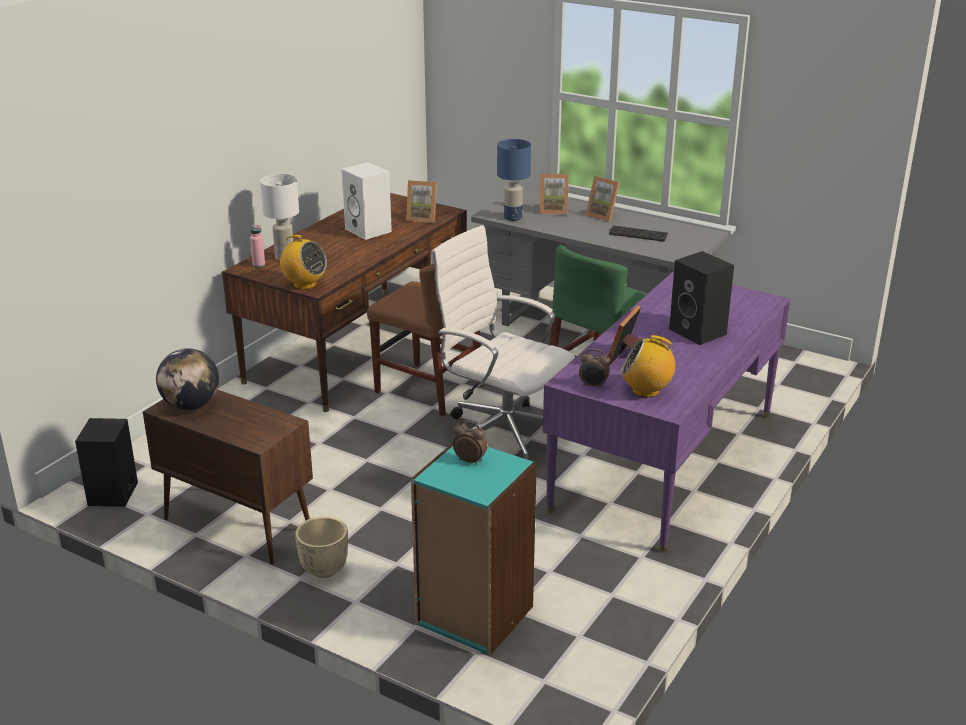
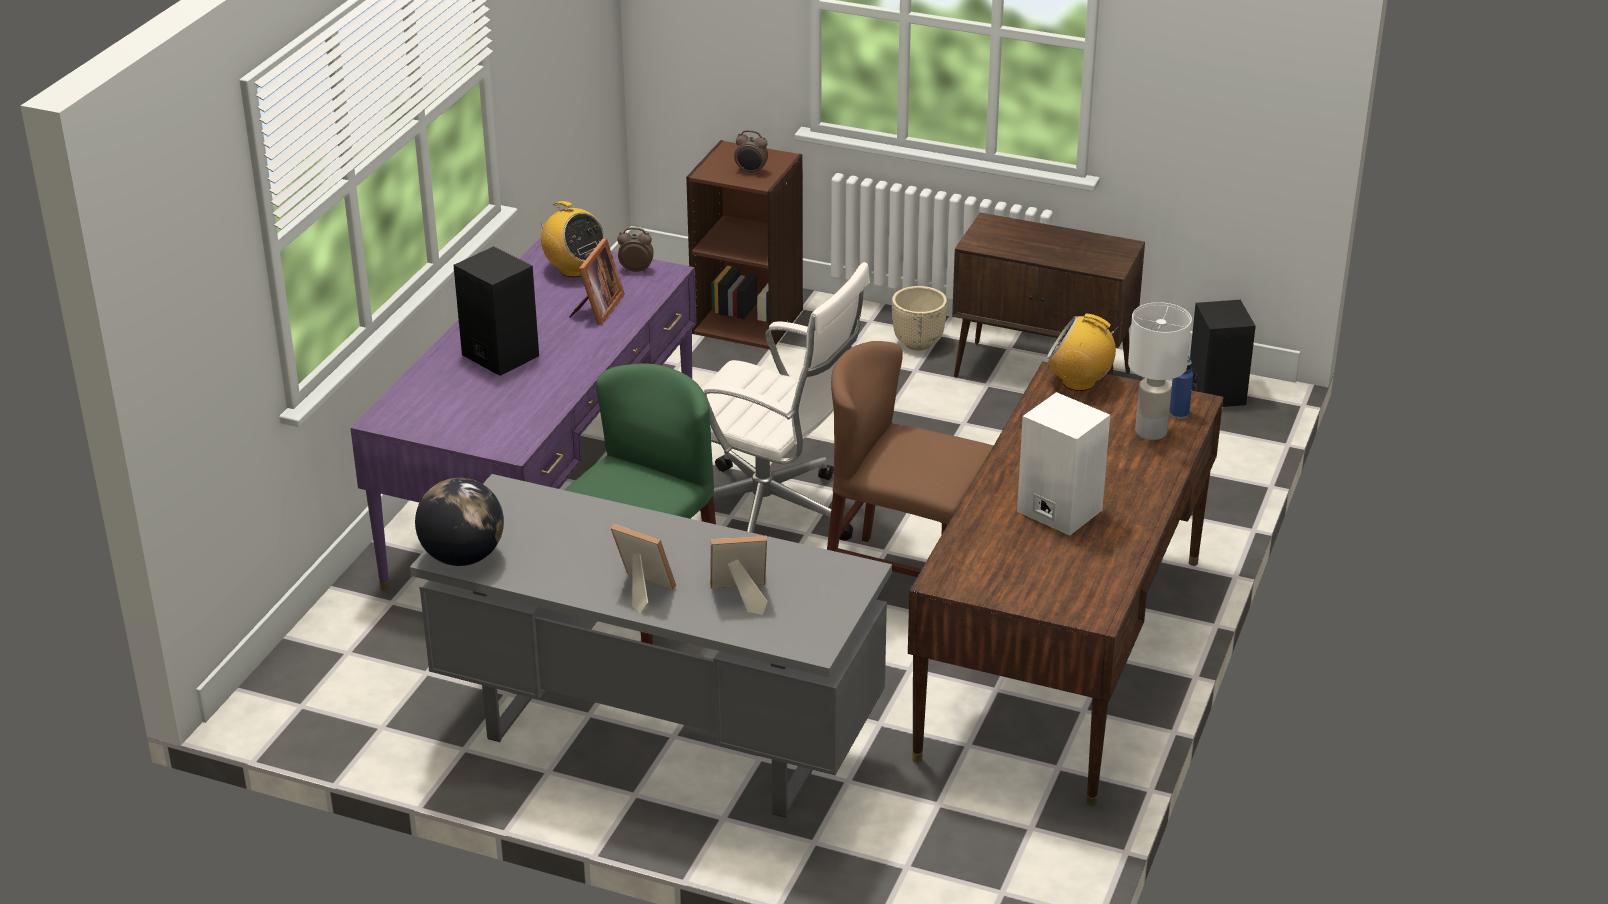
camera: 170 degrees right, 5 degrees up
globe [156,348,219,410] -> globe moved to [415,478,504,566]
pink bottle [250,225,265,267] -> blue bottle [1169,356,1193,419]
picture frame [406,180,437,223] -> none
turquoise bookcase [411,443,537,656] -> brown bookcase [686,140,803,350]
blue table lamp [497,139,531,221] -> none
keyboard [609,226,668,242] -> none
radio [621,335,679,398] -> radio turned 45 degrees clockwise [536,201,605,277]

